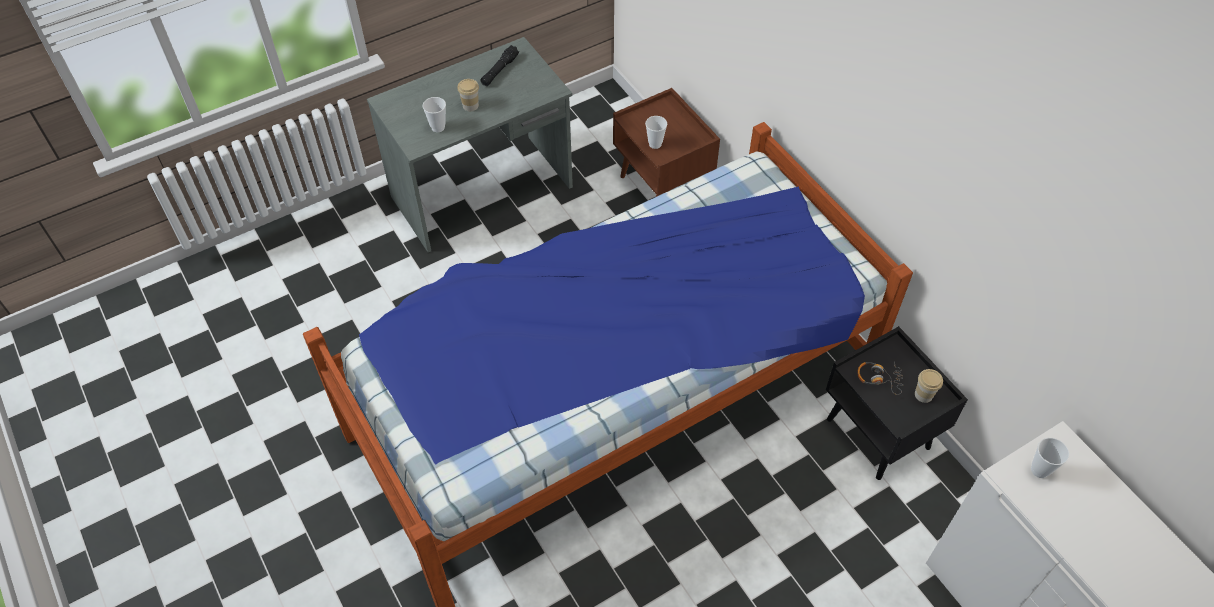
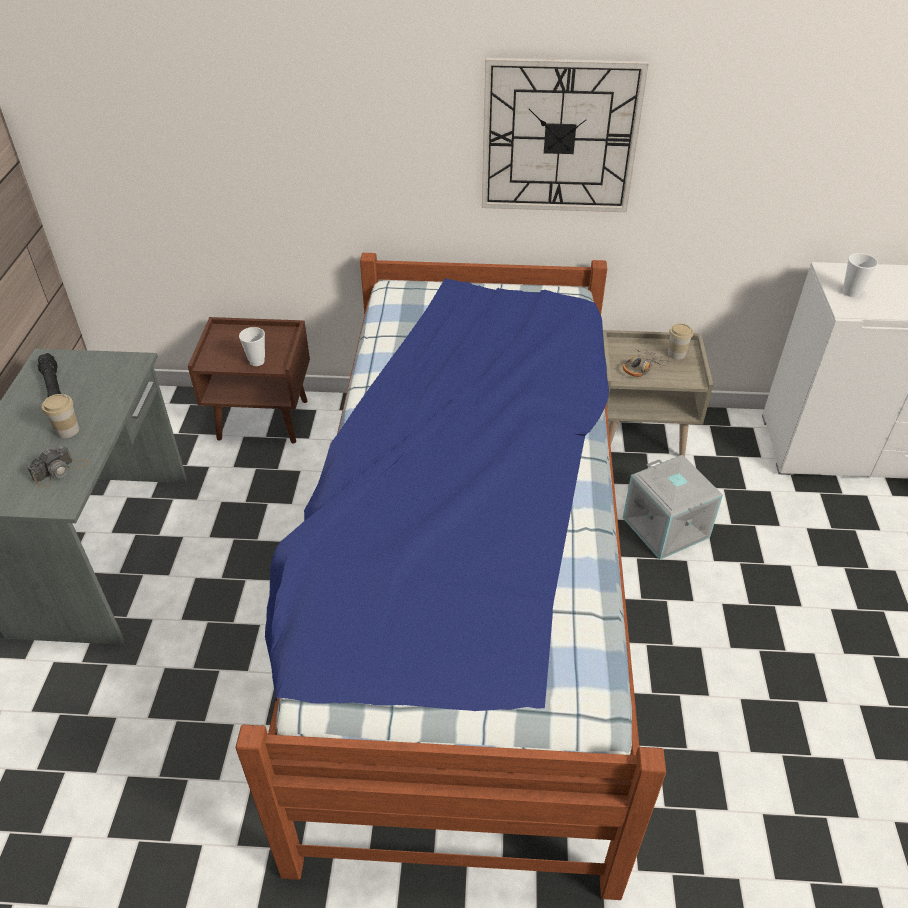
camera: 55 degrees left, 10 degrees down
cup [423,97,446,132] -> camera [27,445,89,488]
black nightstand [826,326,968,480] -> beige nightstand [603,330,713,457]
none -> wall clock [482,57,648,212]
none -> grey storage box [623,455,723,560]

